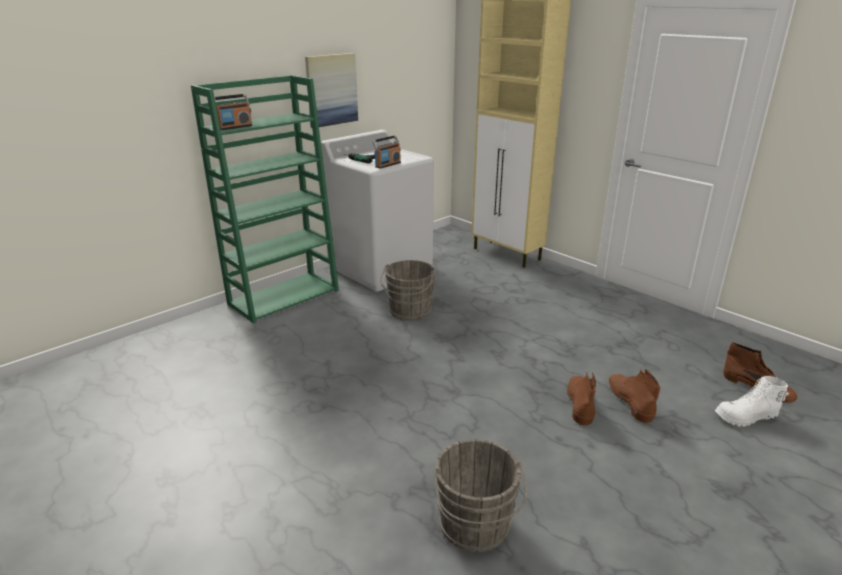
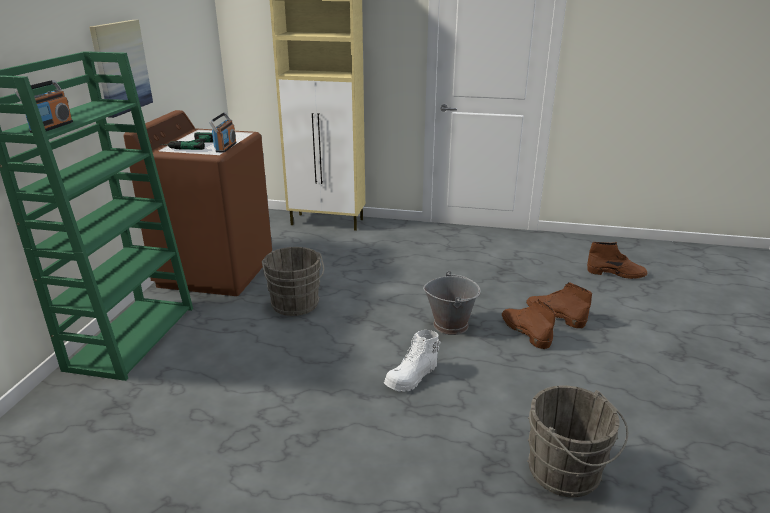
camera: 35 degrees left, 0 degrees up
white washing machine [321,130,434,292] -> brown washing machine [124,110,272,296]
white boot [715,376,789,427] -> white boot moved to [384,330,441,392]
none -> grey bucket [423,271,481,335]

